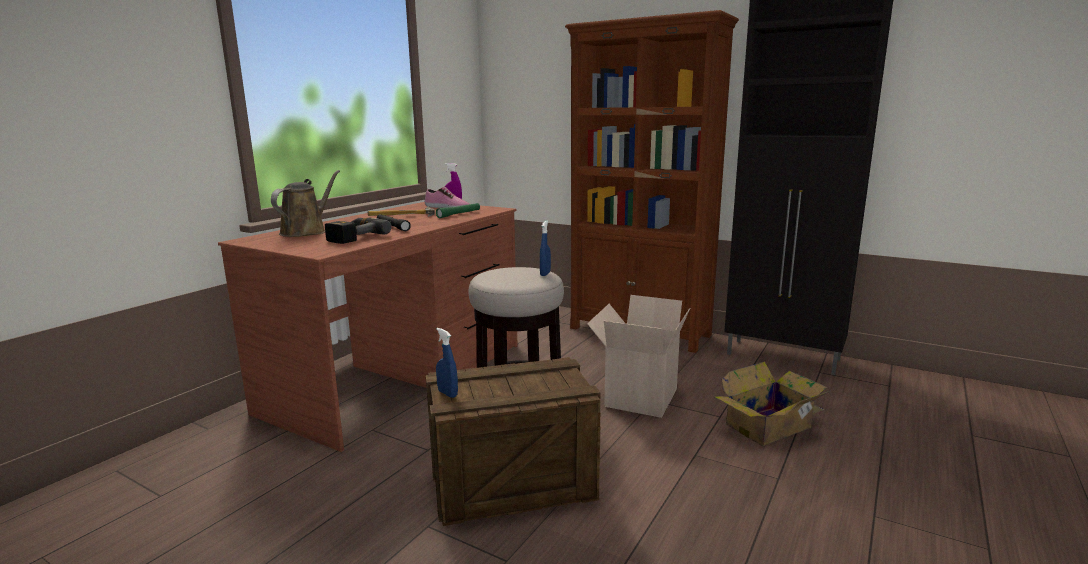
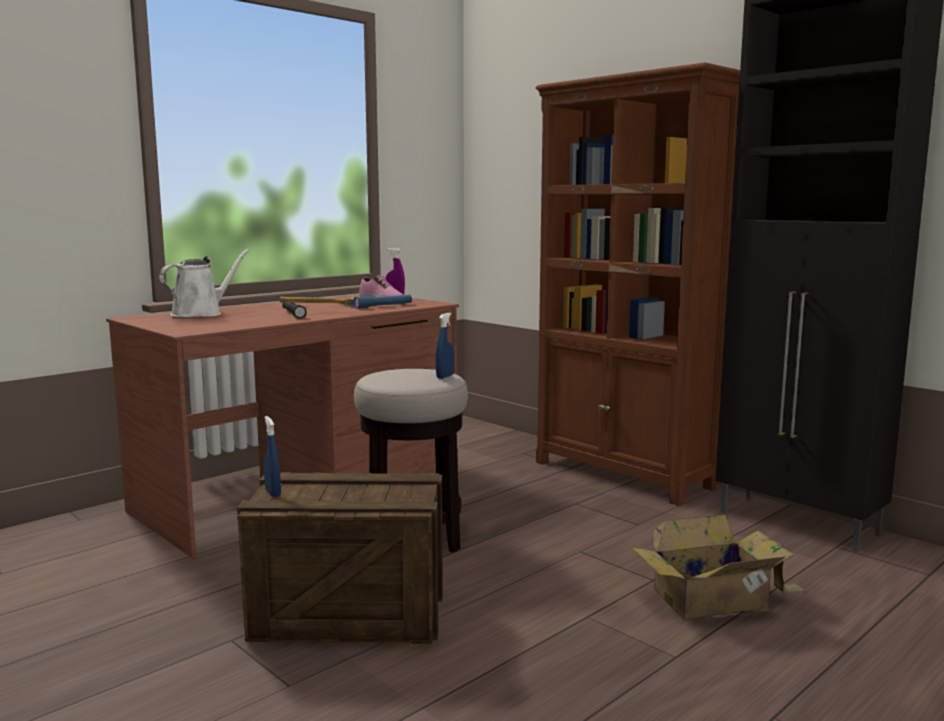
camera: 15 degrees right, 5 degrees down
brown watering can [271,170,340,237] -> white watering can [159,249,250,317]
power drill [325,218,392,244] -> none
green flashlight [436,203,480,218] -> blue flashlight [353,295,412,309]
cardboard box [587,295,690,418] -> none

